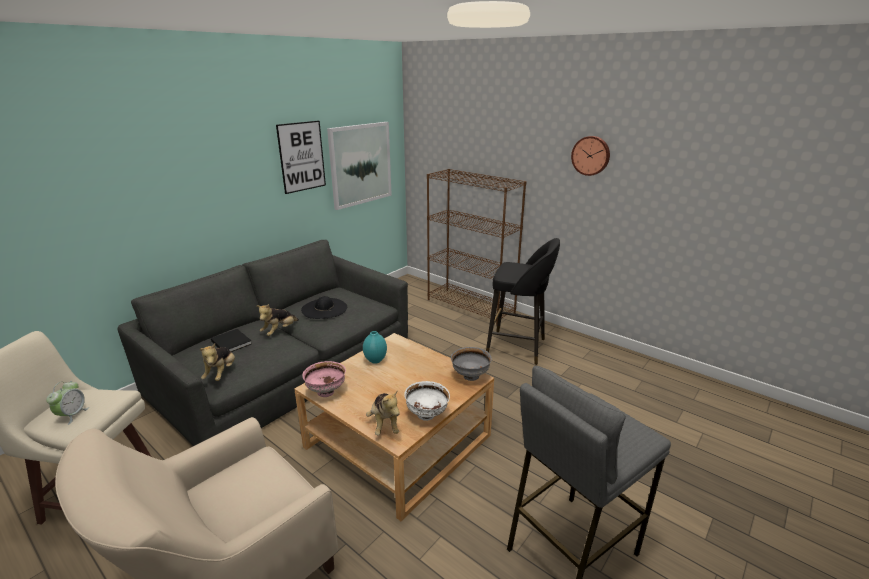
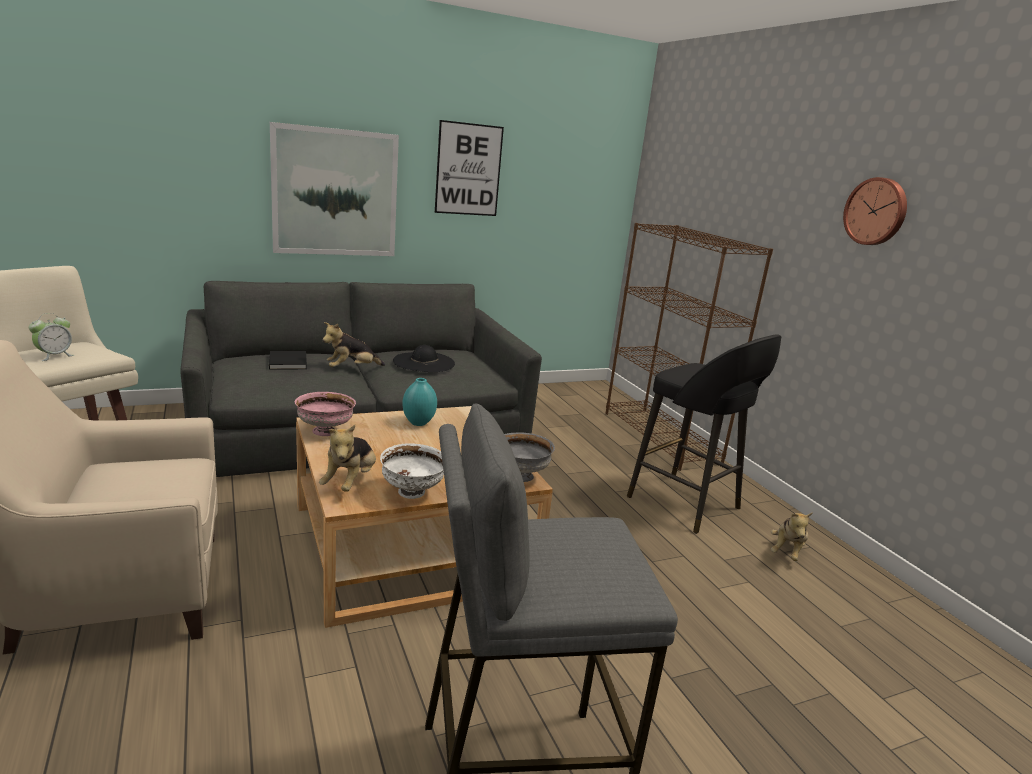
camera: 25 degrees right, 5 degrees down
plush toy [199,343,235,381] -> plush toy moved to [771,512,813,561]
picture [327,122,392,210] -> picture moved to [270,122,399,256]

